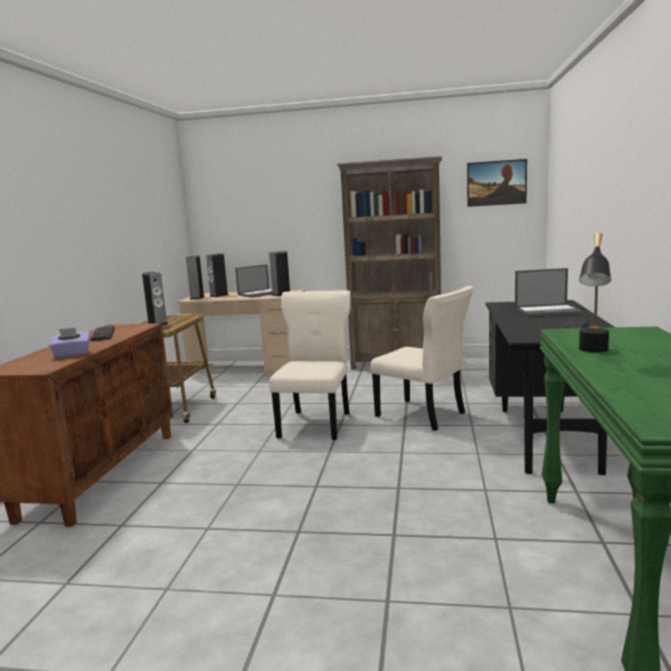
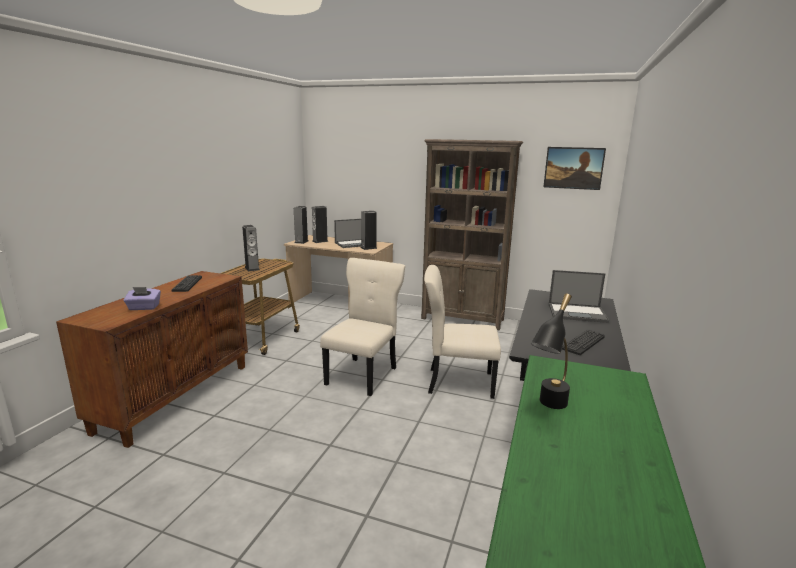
camera: 10 degrees right, 5 degrees up
beige chair [371,286,473,431] -> beige chair turned 135 degrees clockwise [424,265,501,399]

